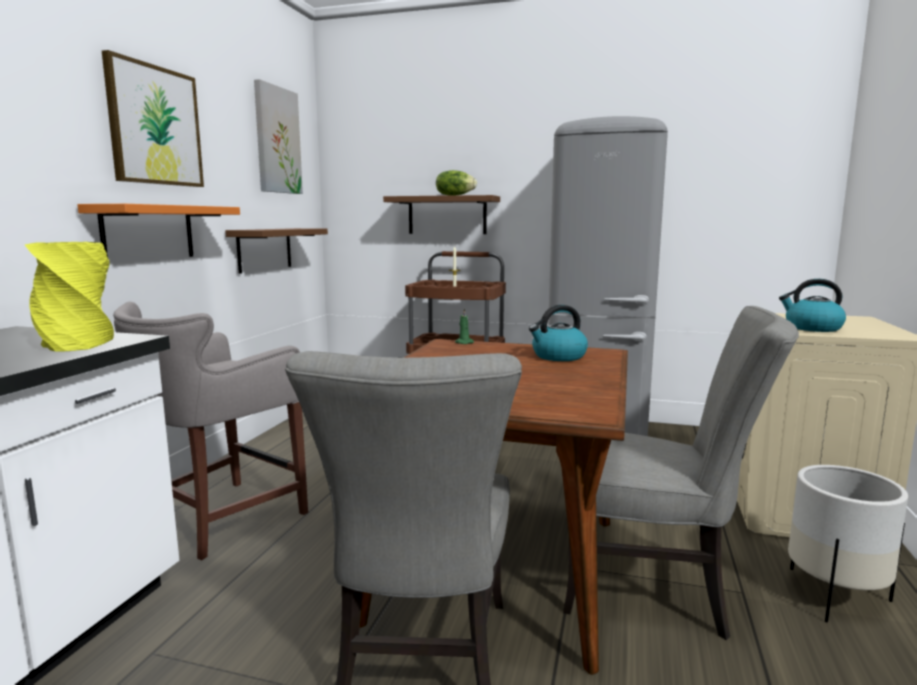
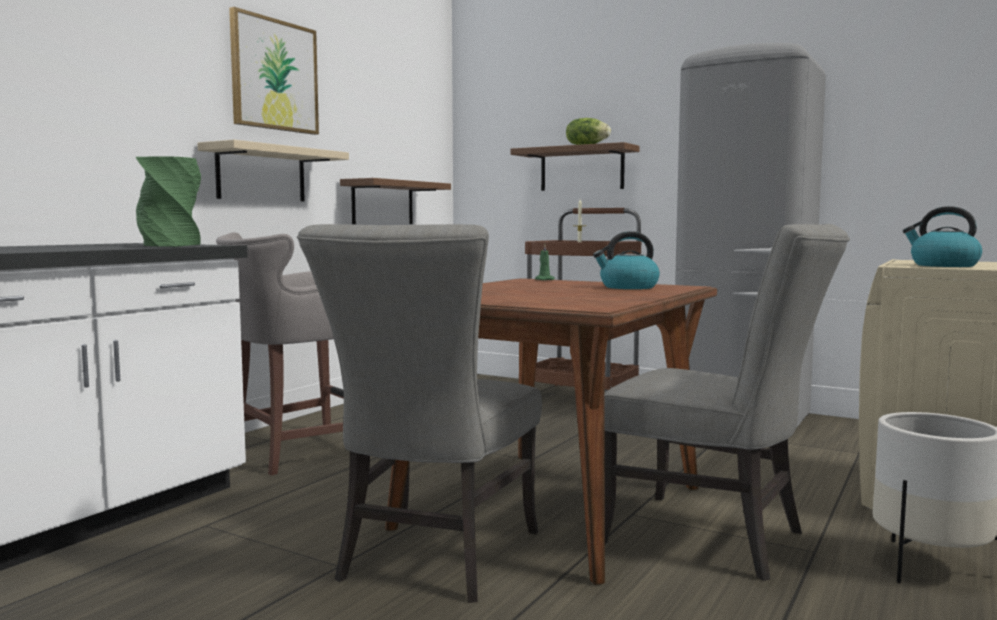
camera: 15 degrees right, 5 degrees down
yellow vase [24,242,114,352] -> green vase [136,156,201,247]
orange shelf [77,204,240,257] -> beige shelf [197,140,349,201]
picture [254,79,303,194] -> none

